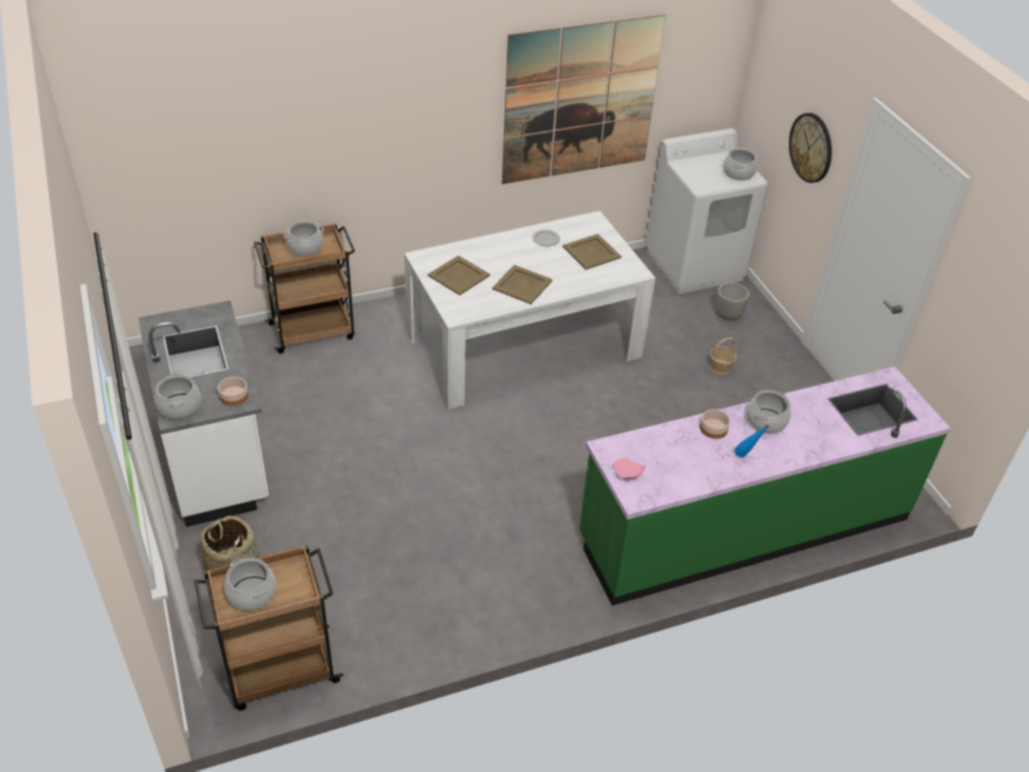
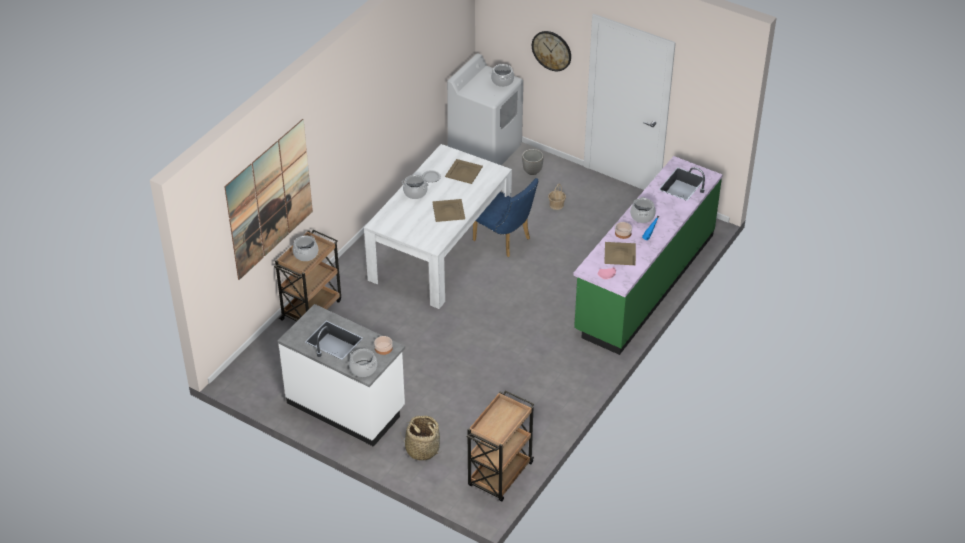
camera: 35 degrees left, 0 degrees up
cooking pot [224,558,276,611] -> cooking pot moved to [402,175,429,199]
beige tray [428,255,490,295] -> beige tray moved to [604,242,636,265]
picture [502,15,666,184] -> picture moved to [224,119,313,280]
none -> blue chair [473,178,539,257]

